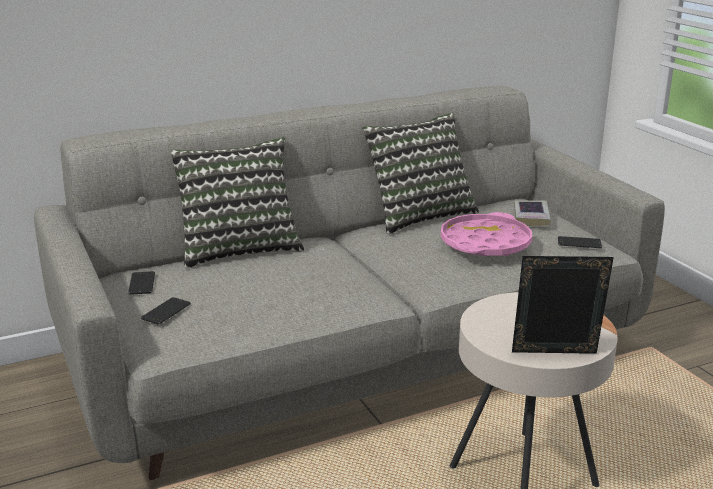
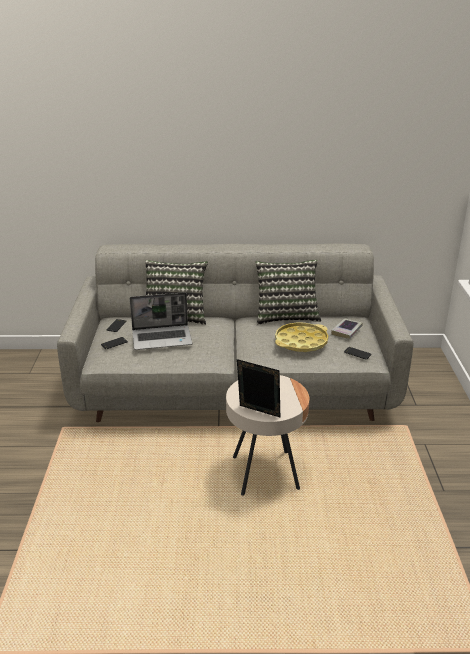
camera: 25 degrees right, 5 degrees up
pink tray [441,212,532,257] -> yellow tray [275,322,328,352]
none -> laptop [130,292,193,350]

